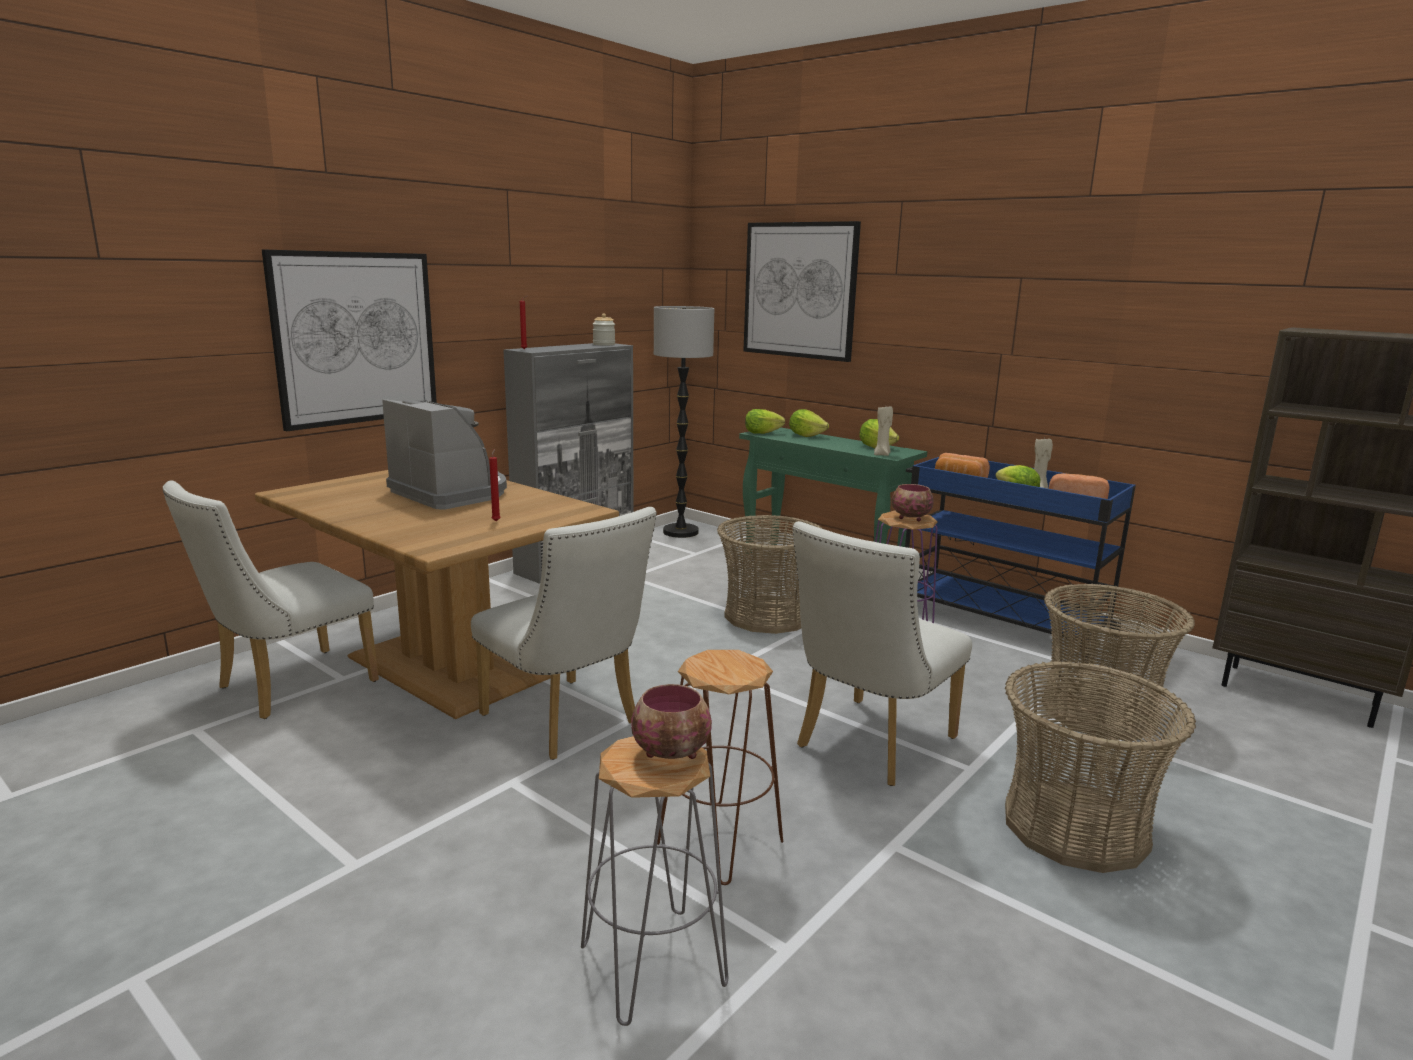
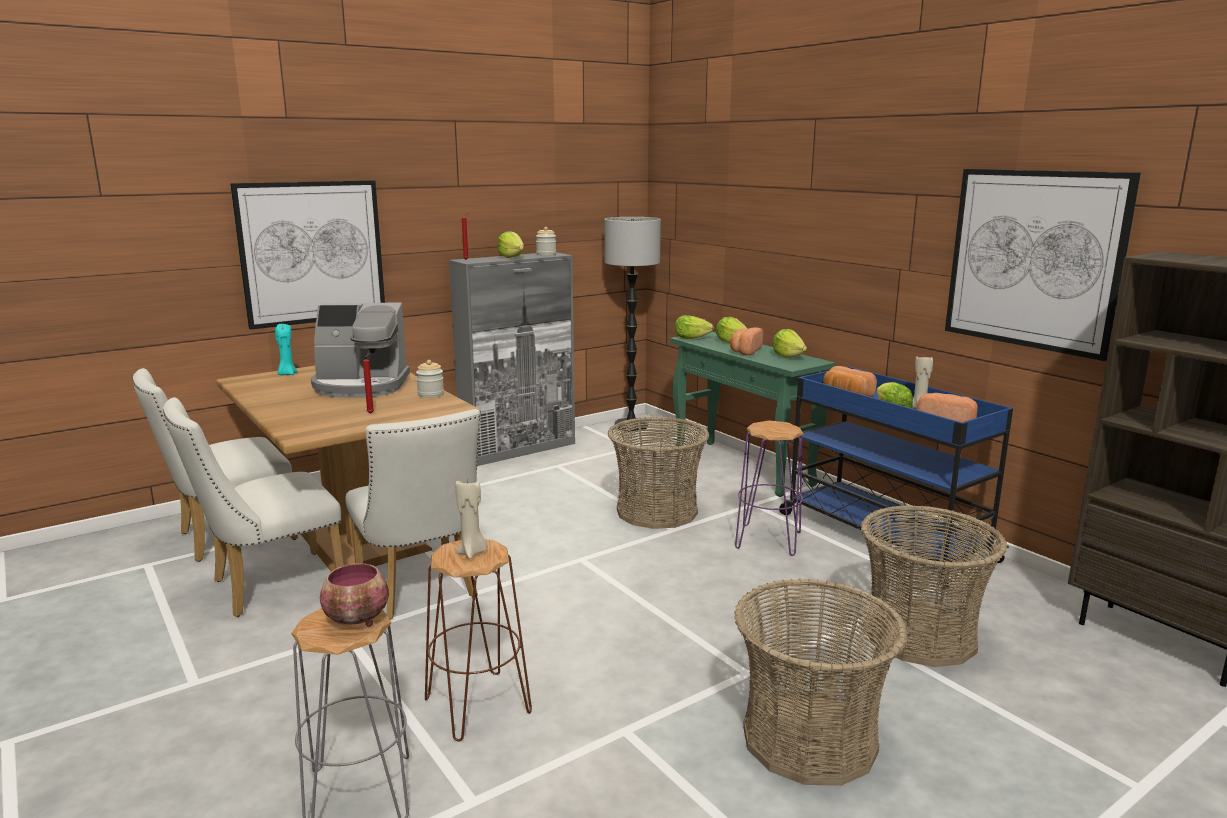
camera: 15 degrees right, 0 degrees up
coffee machine [382,399,507,509] -> coffee machine turned 120 degrees clockwise [311,303,410,398]
picture [743,221,861,362] -> picture moved to [945,169,1141,361]
white chair [793,521,972,786] -> white chair moved to [163,397,344,617]
beige candle [874,406,893,456] -> beige candle moved to [455,478,487,559]
bowl [892,484,934,521] -> none
none -> turquoise candle [275,324,297,375]
none -> jar [416,360,444,398]
none -> lettuce [498,231,524,258]
none -> bread [730,327,763,355]

